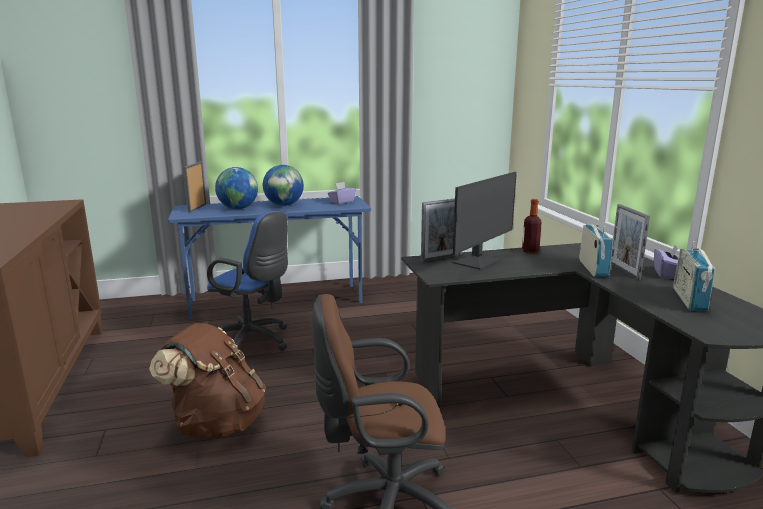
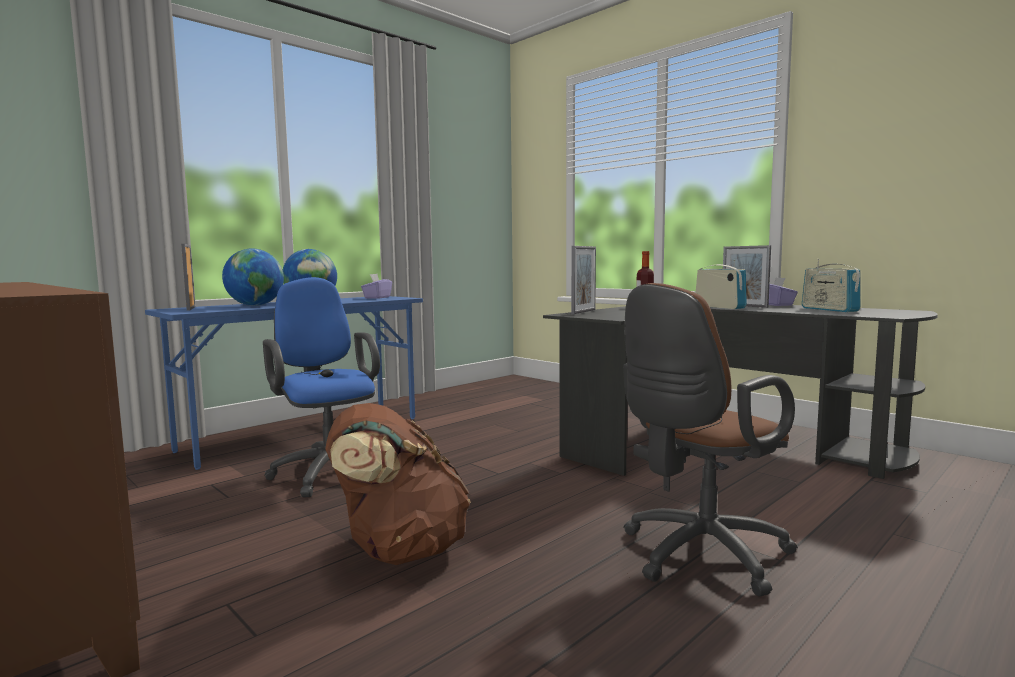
camera: 30 degrees left, 10 degrees down
blue office chair [207,211,288,351] -> blue office chair turned 120 degrees counterclockwise [263,277,380,497]
monitor [452,172,517,269] -> none

